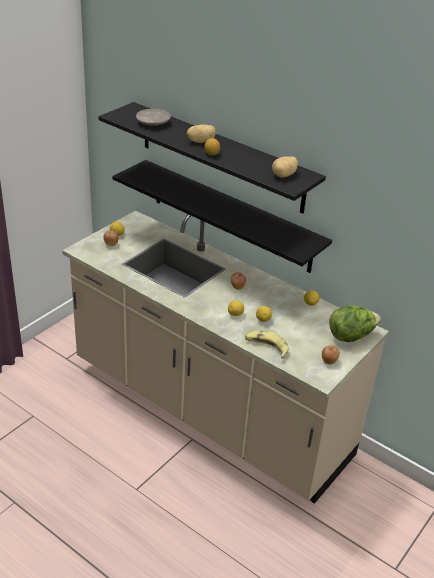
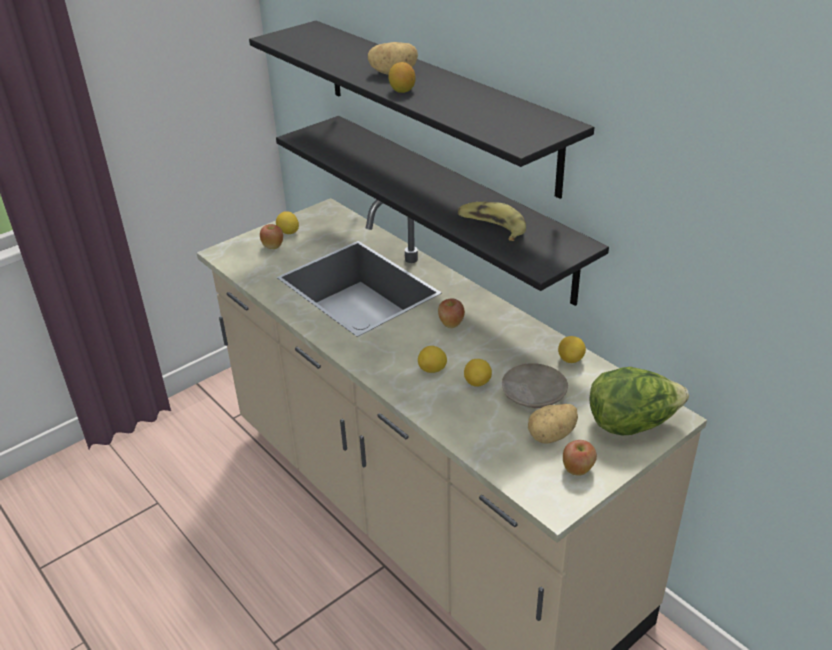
camera: 15 degrees right, 0 degrees up
beige plate [136,109,171,126] -> beige plate moved to [502,363,568,408]
banana [245,331,289,359] -> banana moved to [458,202,526,241]
potato [272,156,298,178] -> potato moved to [528,404,578,444]

